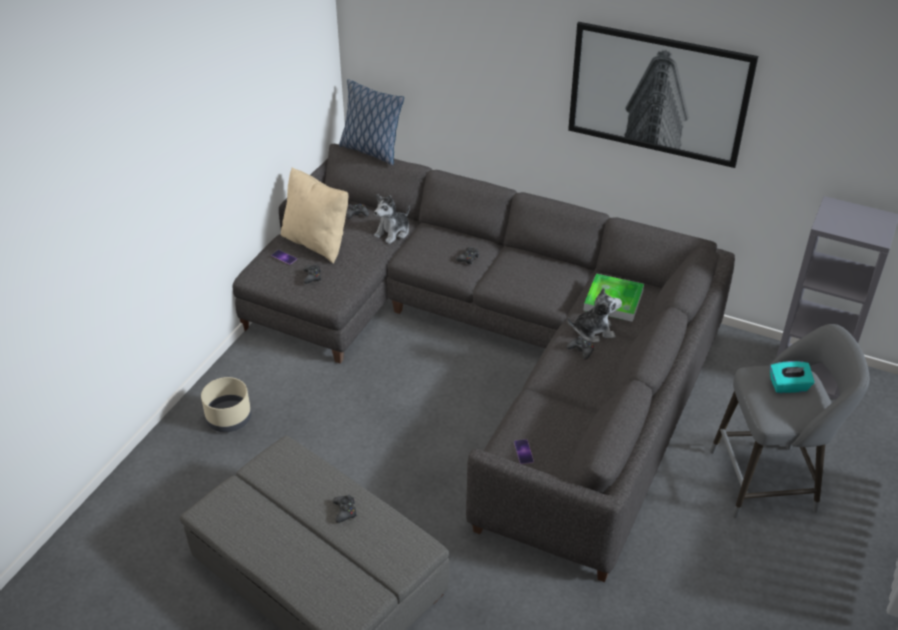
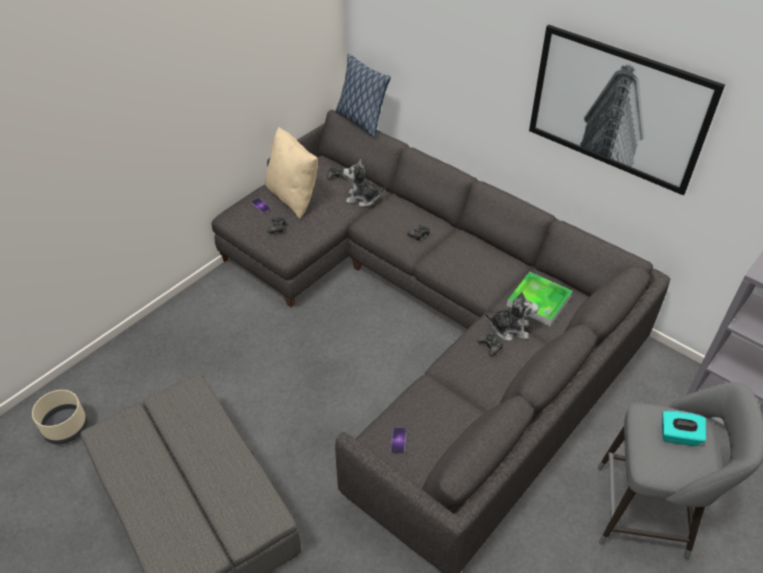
camera: 15 degrees right, 5 degrees up
beige planter [201,377,251,432] -> beige planter moved to [32,390,88,445]
black game controller [333,495,357,523] -> none
plush toy [374,194,409,244] -> plush toy turned 45 degrees clockwise [343,159,385,207]

